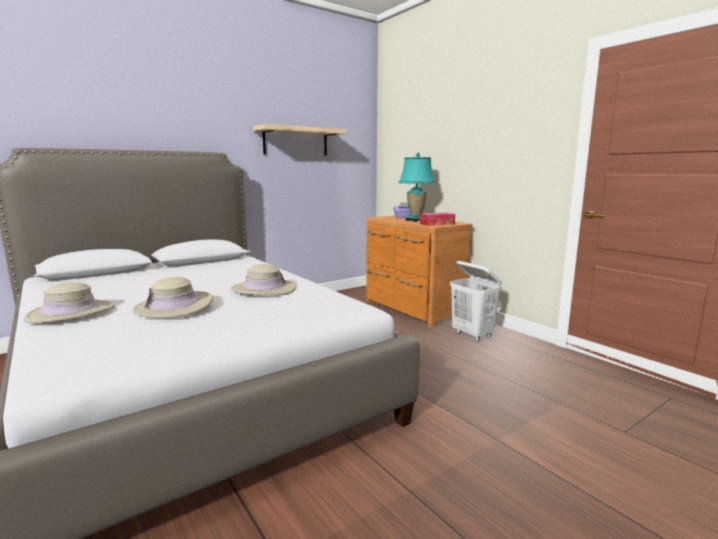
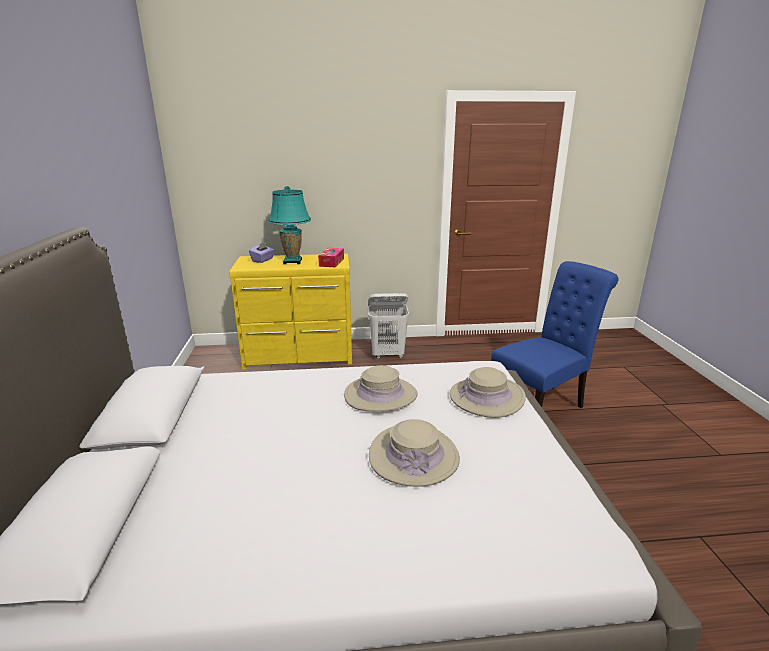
camera: 60 degrees left, 10 degrees up
beige hat [24,283,115,323] -> beige hat moved to [450,367,526,418]
shelf [253,124,347,156] -> none
brown dresser [366,216,472,327] -> yellow dresser [229,254,352,369]
none -> blue chair [491,261,618,408]

